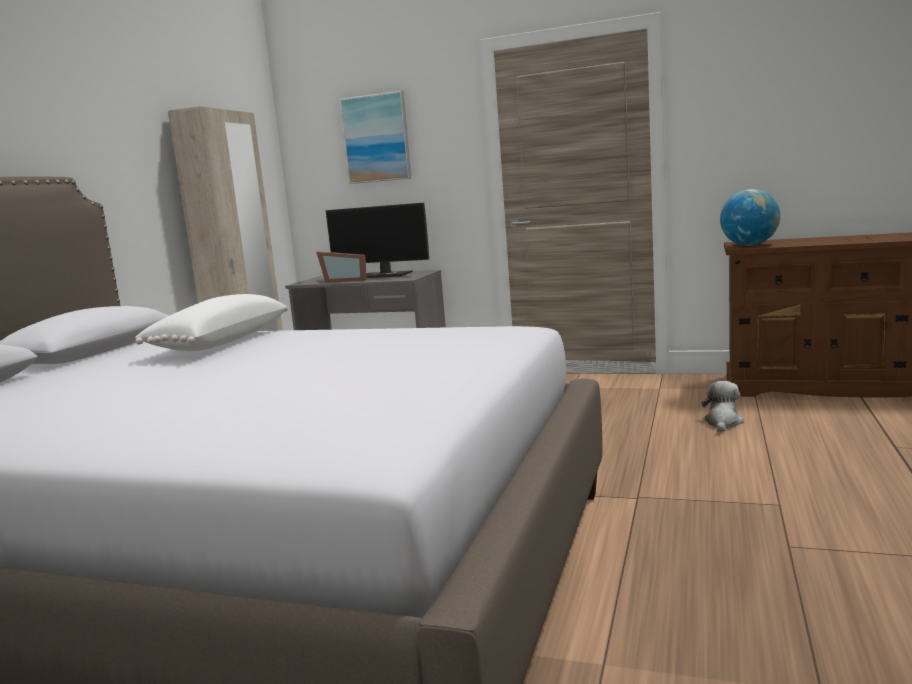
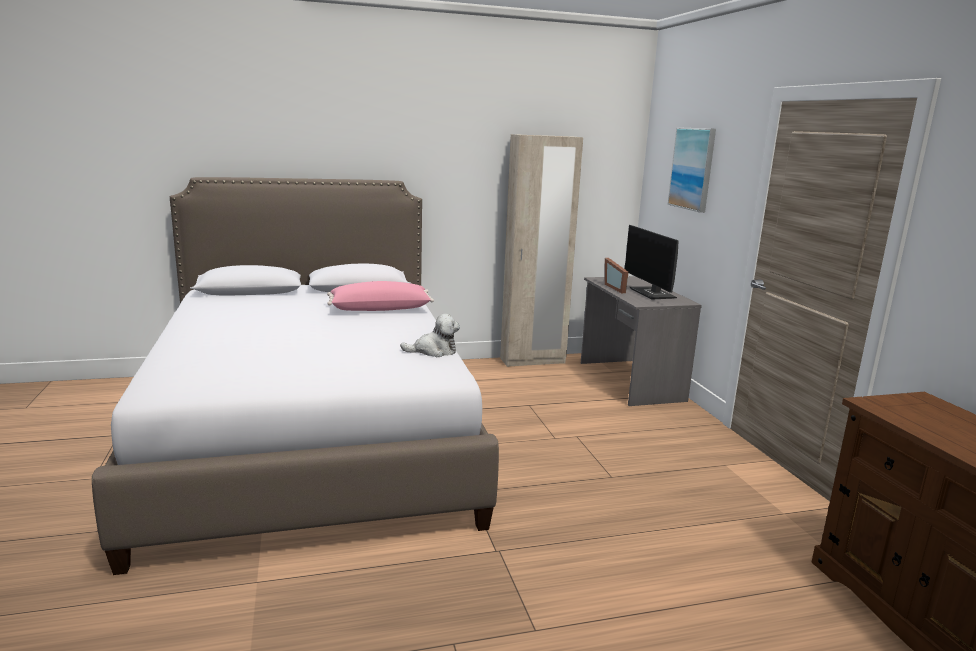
camera: 55 degrees right, 5 degrees up
white pillow [135,294,288,351] -> pink pillow [327,281,434,311]
plush toy [702,381,744,432] -> plush toy moved to [400,313,460,357]
globe [720,189,780,246] -> none

